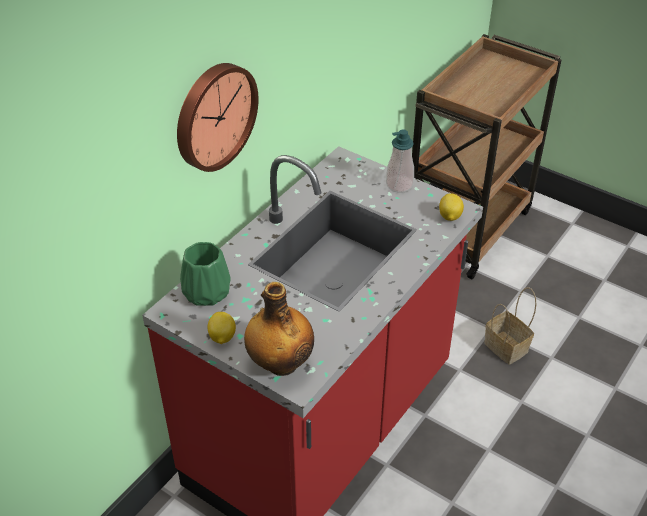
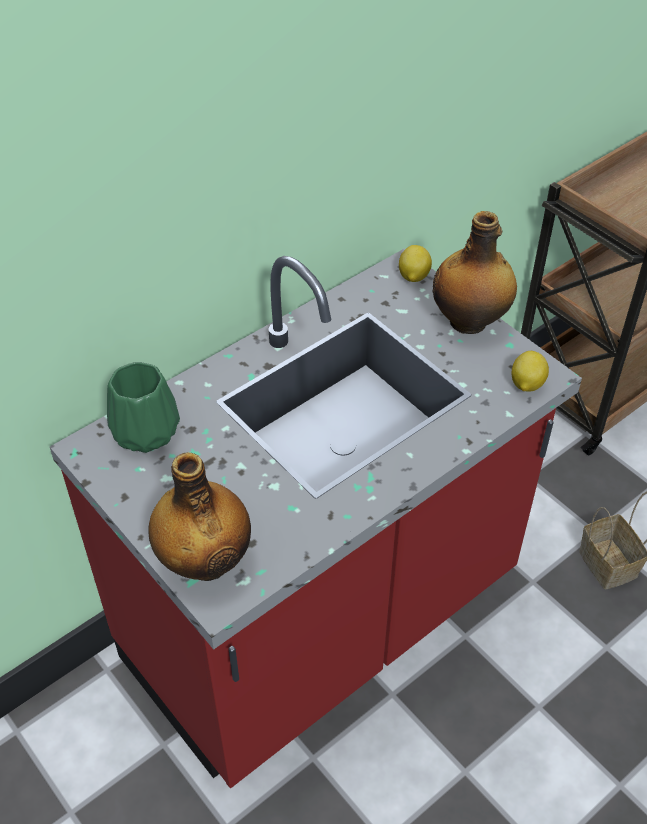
camera: 15 degrees right, 5 degrees up
wall clock [177,63,259,172] -> none
lemon [208,312,236,344] -> lemon moved to [399,245,432,282]
soap dispenser [386,129,414,193] -> bottle [433,211,517,334]

